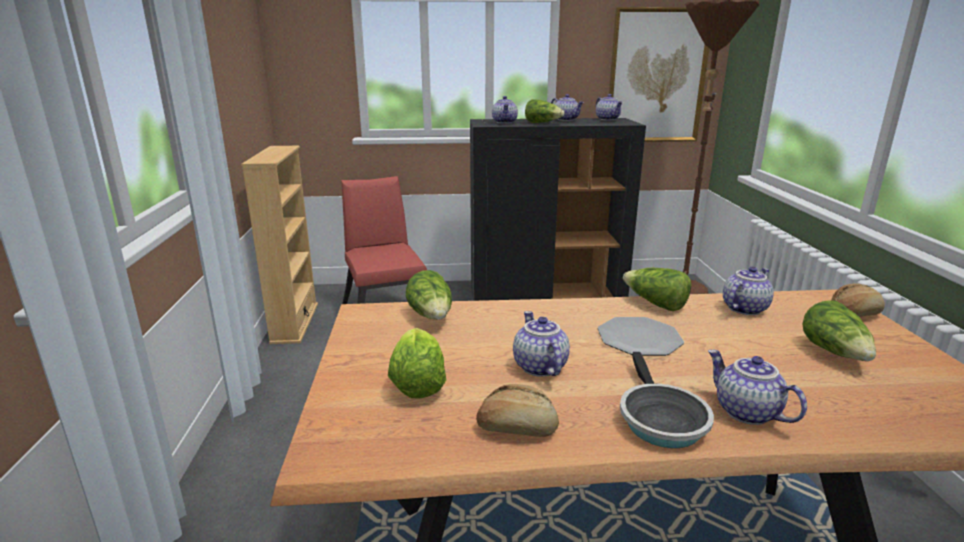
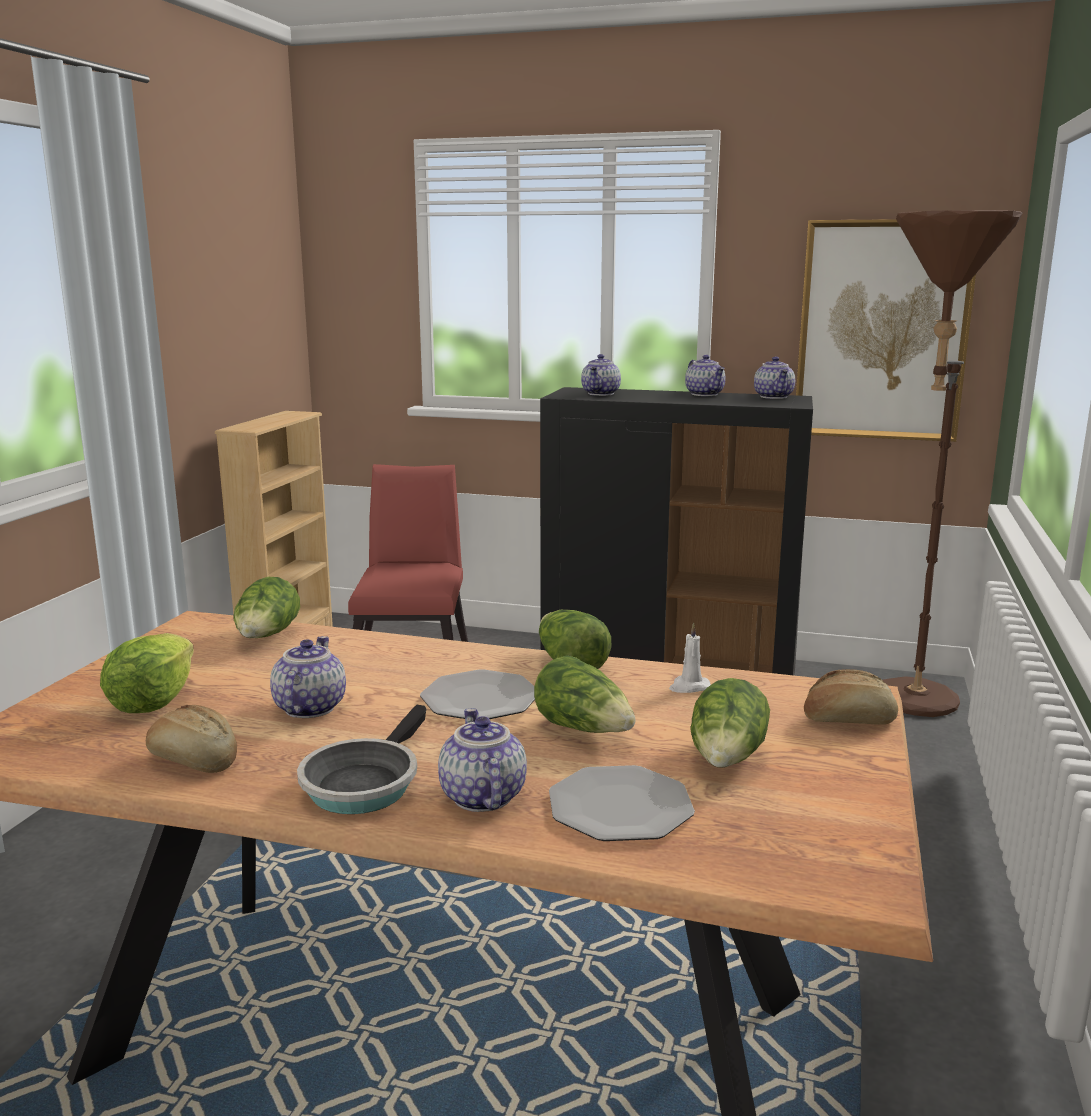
camera: 20 degrees right, 5 degrees down
lettuce [525,99,565,123] -> lettuce moved to [534,655,636,733]
teapot [723,266,774,315] -> white candle [669,622,711,693]
none -> plate [549,765,695,841]

